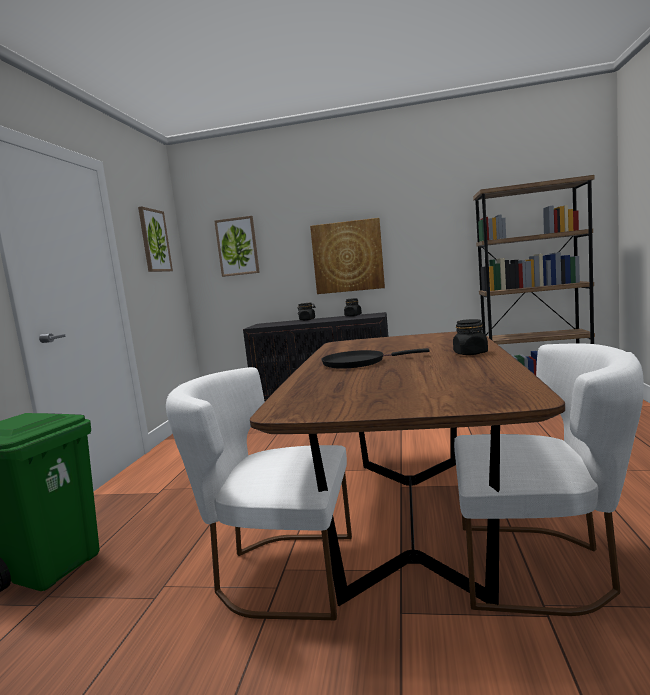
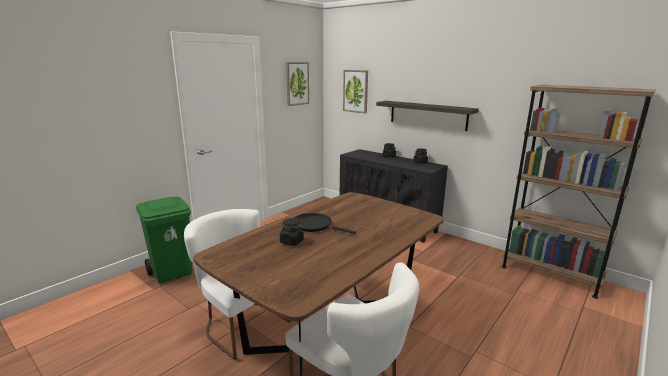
camera: 30 degrees right, 10 degrees up
picture [310,218,385,294] -> shelf [376,101,479,131]
black jar [453,319,488,355] -> black jar moved to [280,218,304,246]

